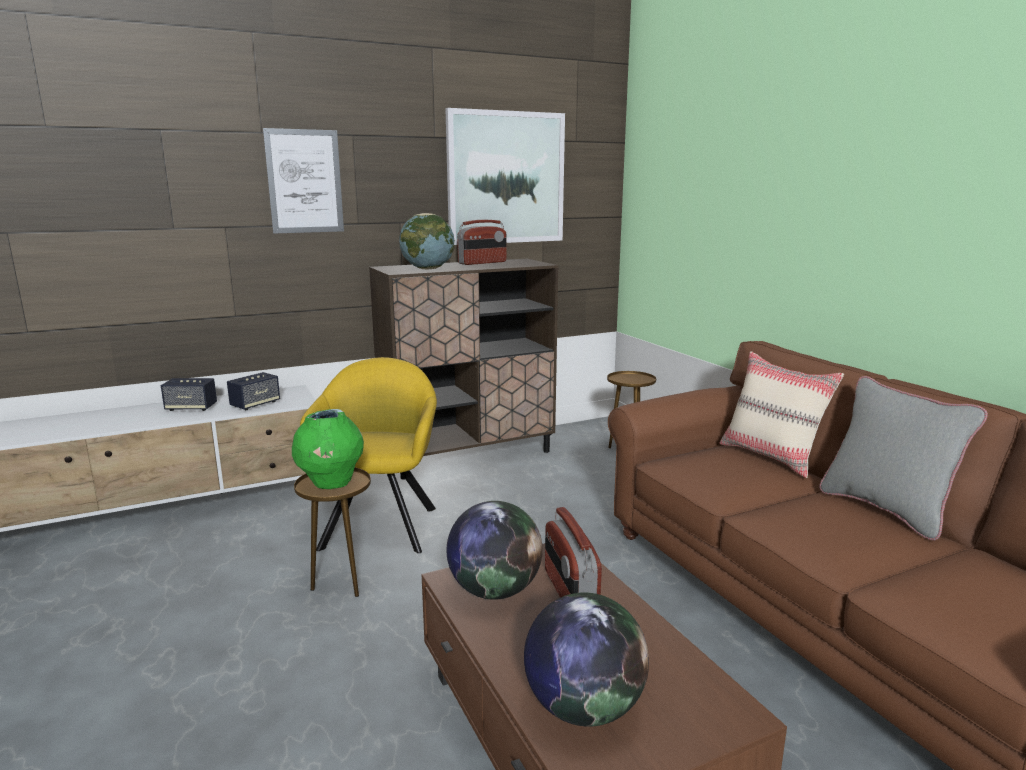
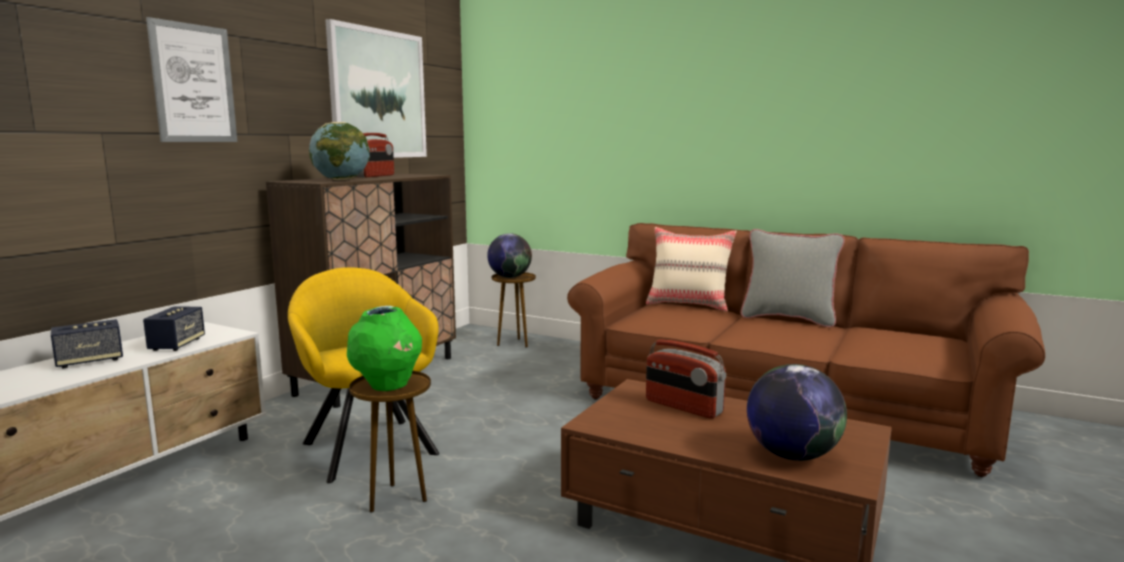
camera: 35 degrees left, 5 degrees down
globe [446,501,543,600] -> globe moved to [487,233,532,278]

